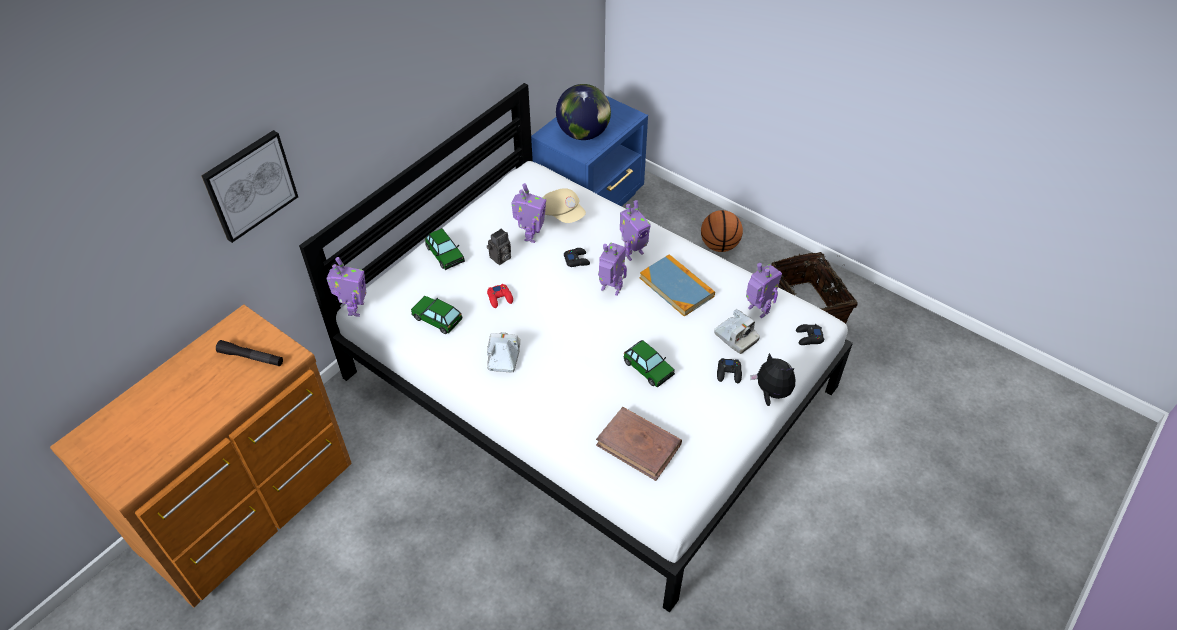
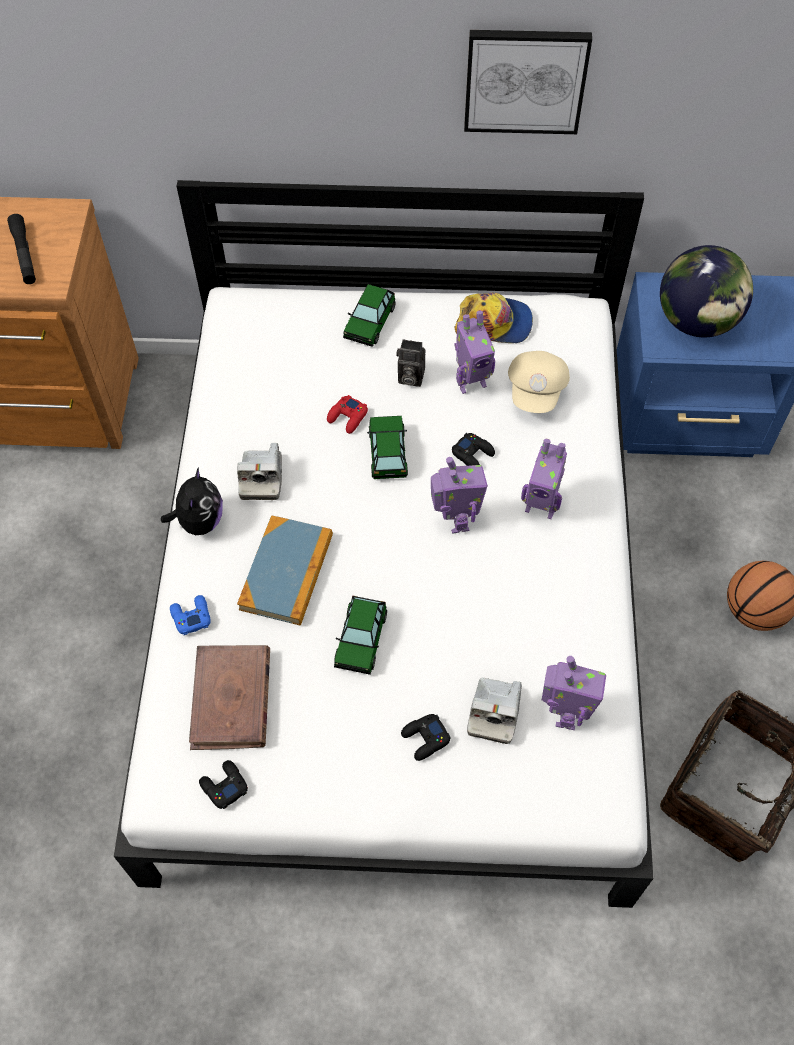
camera: 55 degrees right, 10 degrees up
picture [201,130,298,243] -> picture moved to [464,30,592,134]
toy robot [326,257,366,317] -> none
toy car [411,296,463,334] -> toy car moved to [367,416,408,479]
camera [487,332,520,373] -> camera turned 120 degrees clockwise [237,443,282,500]
book [640,254,715,317] -> book moved to [237,515,333,625]
plush toy [750,353,795,406] -> plush toy moved to [161,467,223,535]
black game controller [796,324,824,345] -> black game controller moved to [199,760,248,809]
none -> blue game controller [170,595,211,635]
none -> cap [454,293,533,343]

